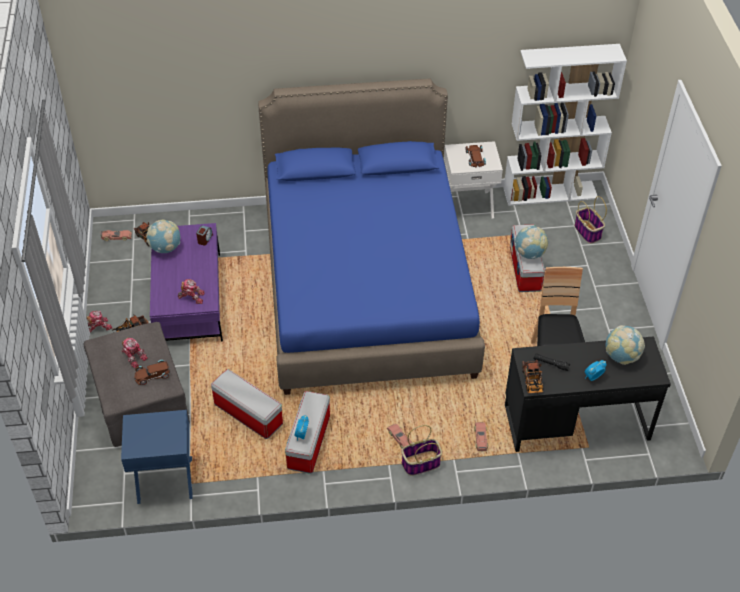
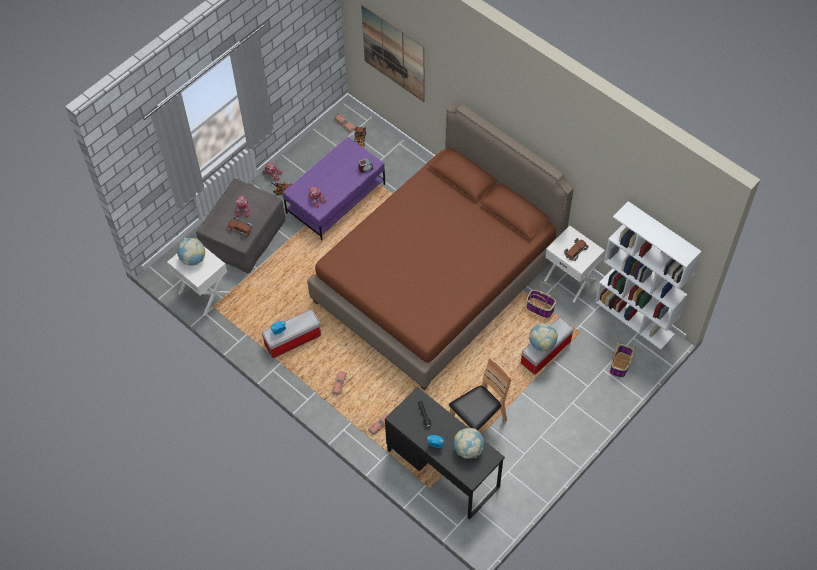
camera: 50 degrees right, 10 degrees up
blue nightstand [121,410,193,504] -> white nightstand [167,247,230,316]
globe [146,220,180,253] -> globe moved to [177,238,205,266]
storage box [211,369,283,439] -> none
blue bed [258,78,485,395] -> brown bed [307,104,574,390]
basket [401,425,442,475] -> basket moved to [527,282,556,318]
toy truck [522,360,543,395] -> none
none -> picture [361,5,425,102]

